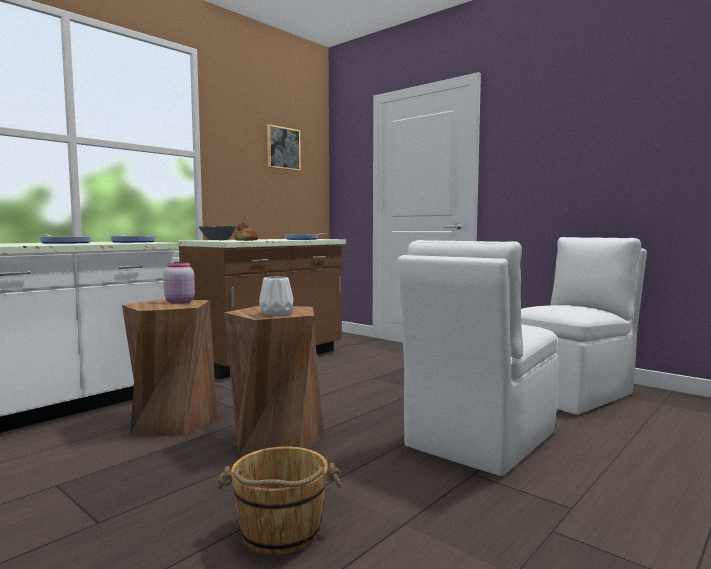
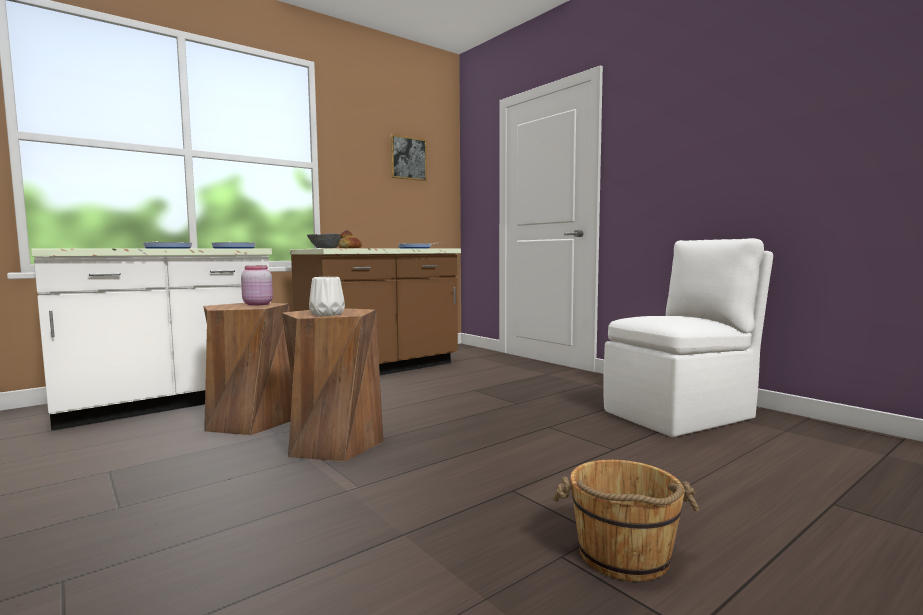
camera: 10 degrees right, 0 degrees up
brown bucket [217,447,342,555] -> brown bucket moved to [553,460,699,582]
white chair [397,240,558,476] -> none

